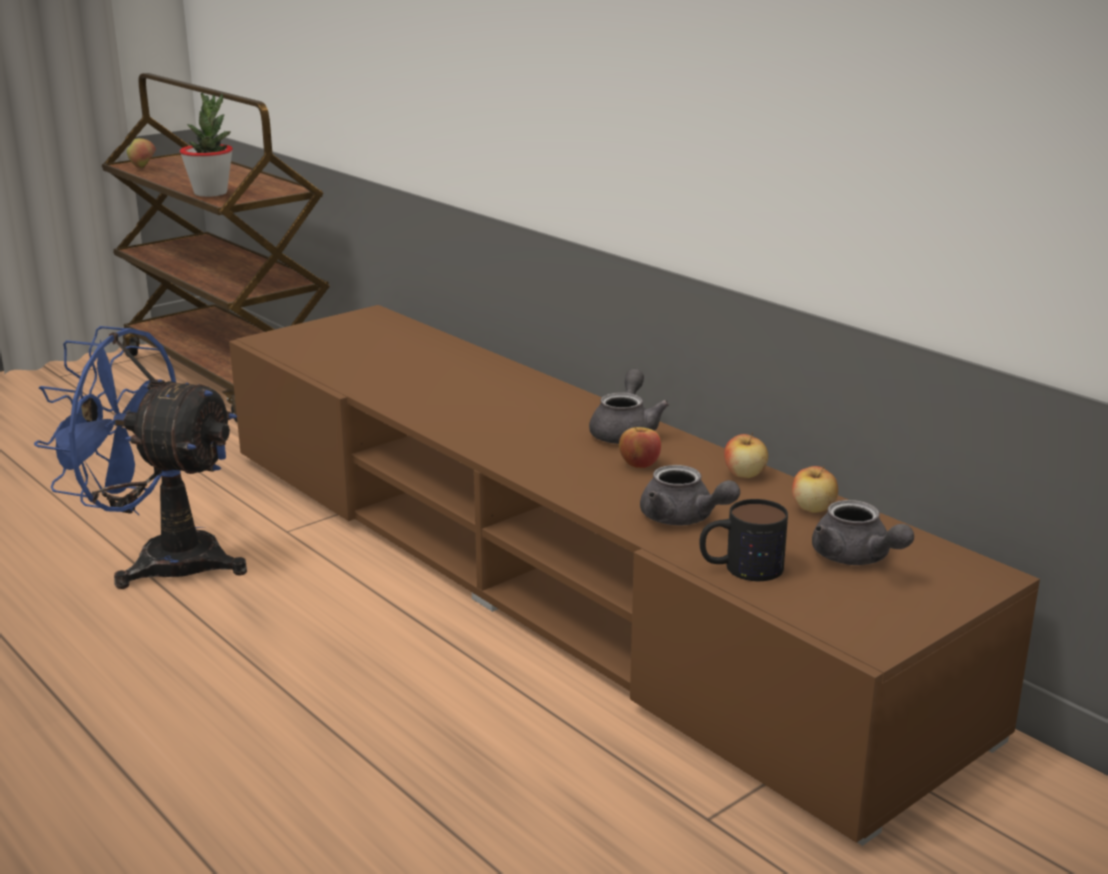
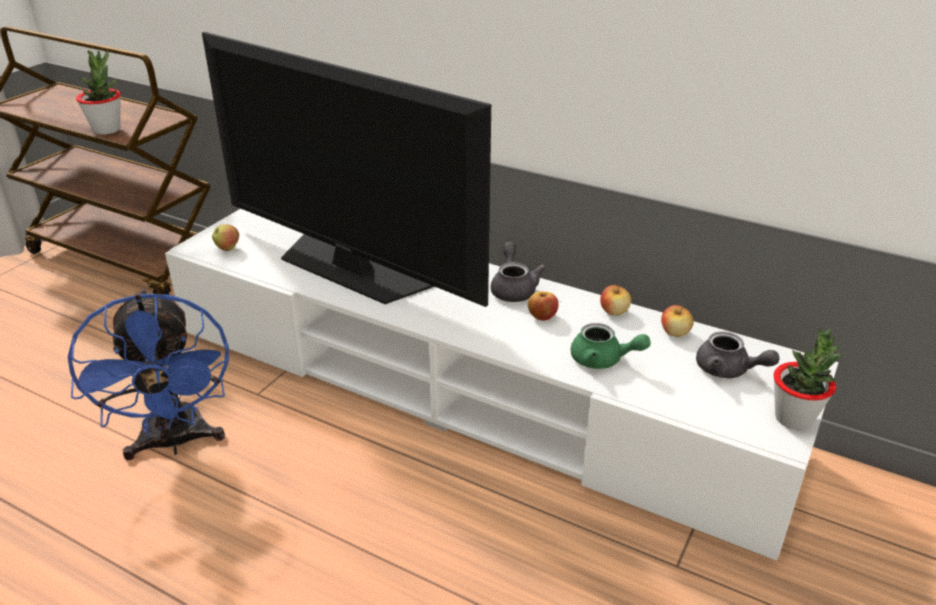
camera: 20 degrees left, 10 degrees up
blue fan [34,326,247,589] -> blue fan turned 105 degrees counterclockwise [68,289,229,460]
apple [127,138,156,168] -> apple moved to [212,224,239,251]
brown tv stand [229,305,1040,846] -> white tv stand [165,209,839,561]
grey teapot [640,465,740,526] -> green teapot [571,323,651,369]
mug [700,499,788,581] -> none
none -> television [202,32,491,307]
none -> potted plant [774,328,843,430]

